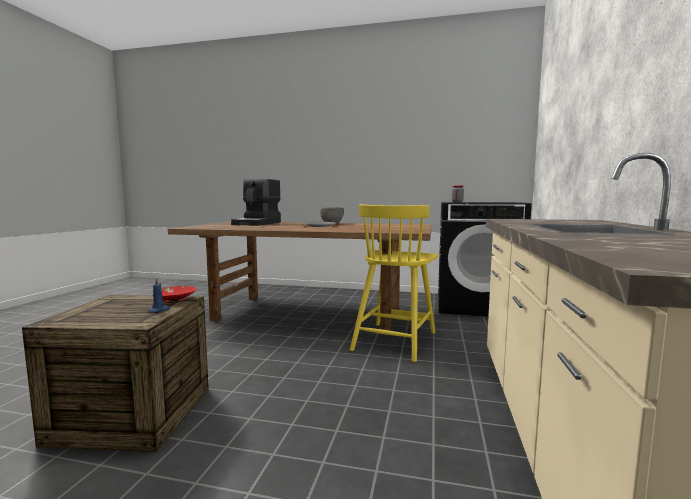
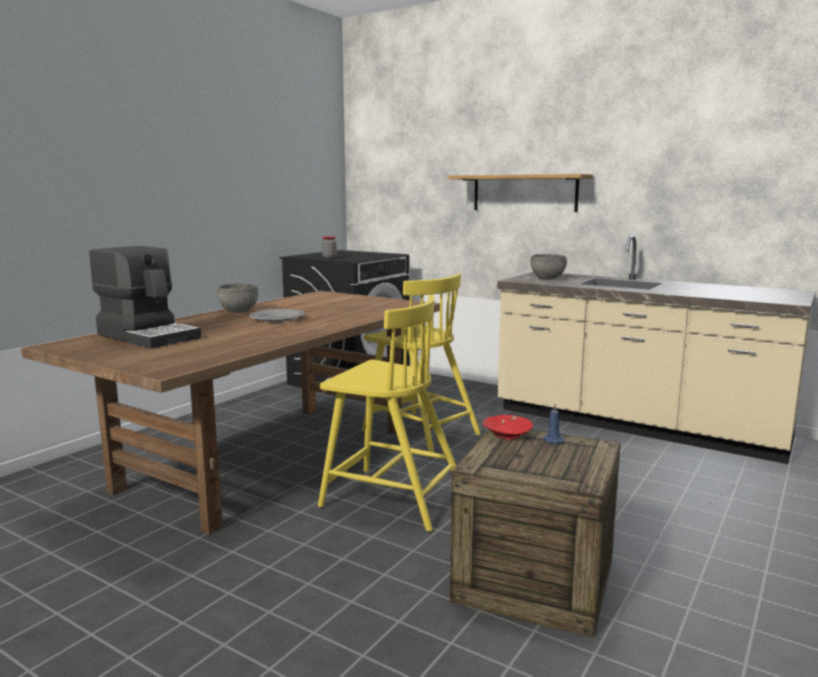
camera: 70 degrees left, 5 degrees up
none -> yellow chair [318,295,456,532]
none -> shelf [448,174,593,212]
none -> grey bowl [530,254,567,279]

